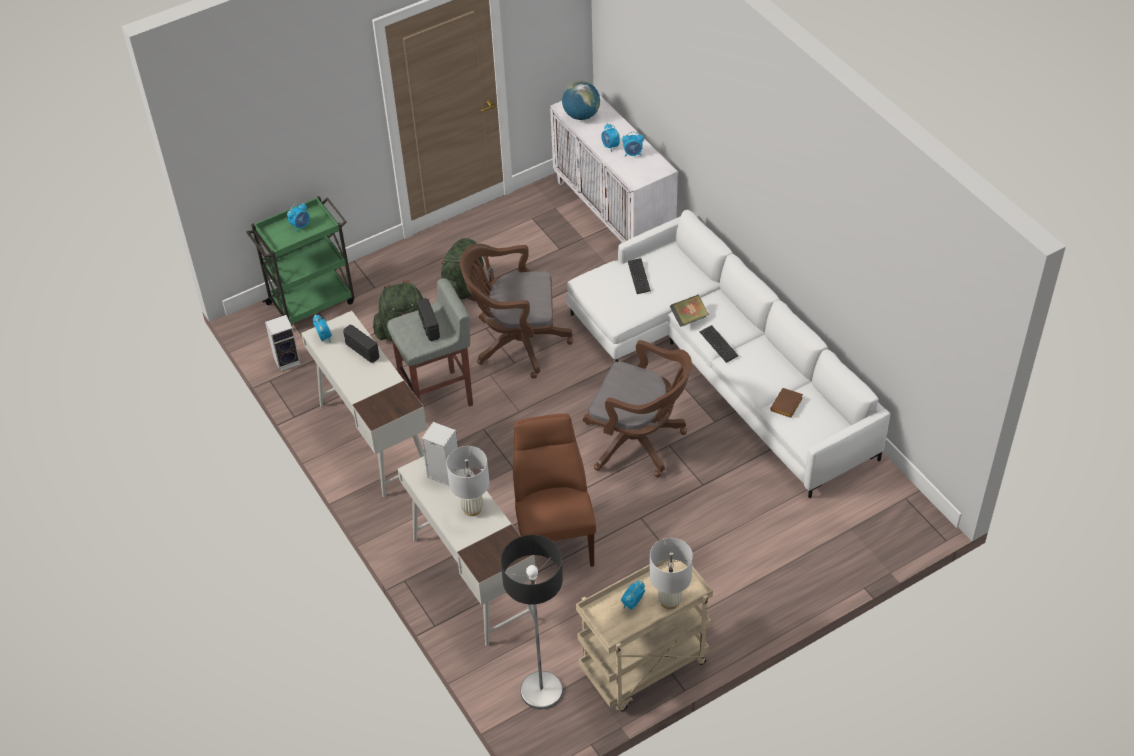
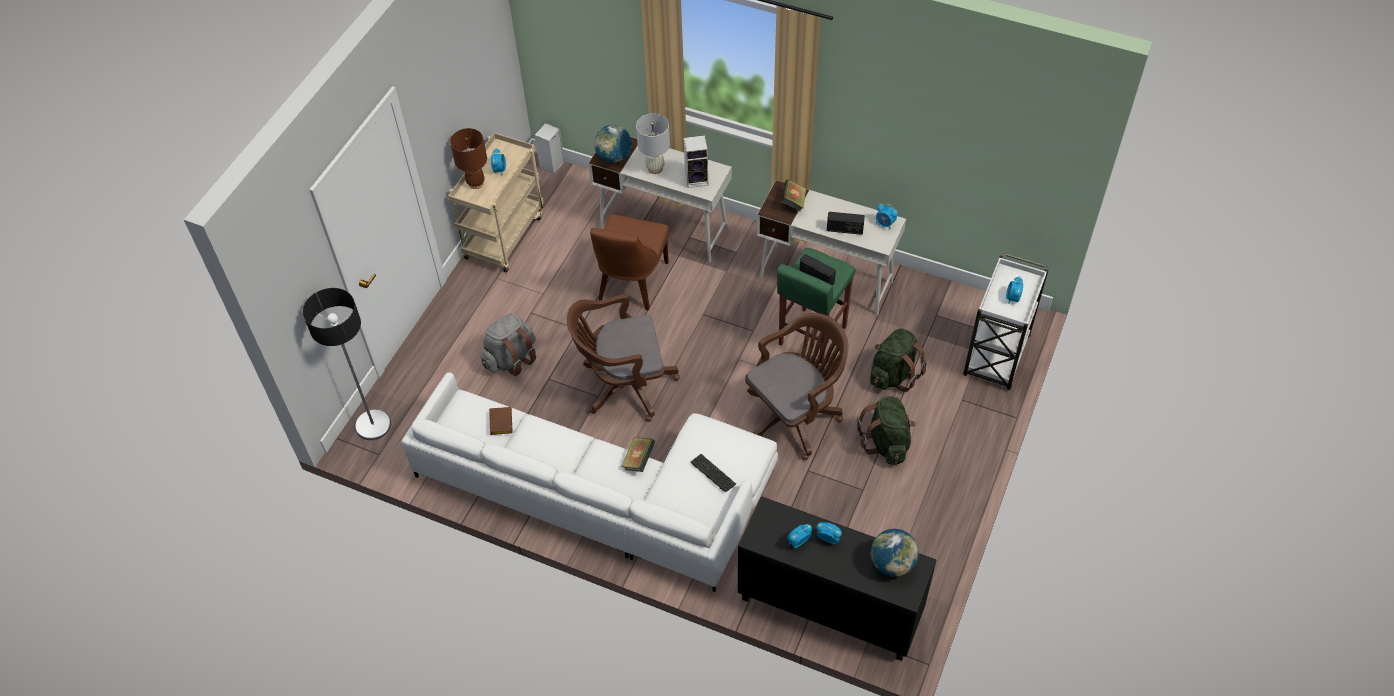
camera: 145 degrees right, 5 degrees up
green cart [246,196,355,326] -> white cart [963,253,1048,390]
speaker [265,315,301,372] -> speaker moved to [534,123,564,174]
grey stool [387,278,473,407] -> green stool [777,248,856,364]
floor lamp [501,535,563,710] -> floor lamp moved to [303,288,391,440]
brown chair [513,414,596,567] -> brown chair turned 60 degrees clockwise [590,214,669,310]
white cabinet [550,94,678,243] -> black cabinet [738,496,936,661]
white table lamp [650,538,693,609] -> brown table lamp [450,128,487,189]
keyboard [700,325,739,363] -> none
none -> grey backpack [481,313,536,376]
none -> globe [594,125,632,163]
none -> book [781,179,806,211]

